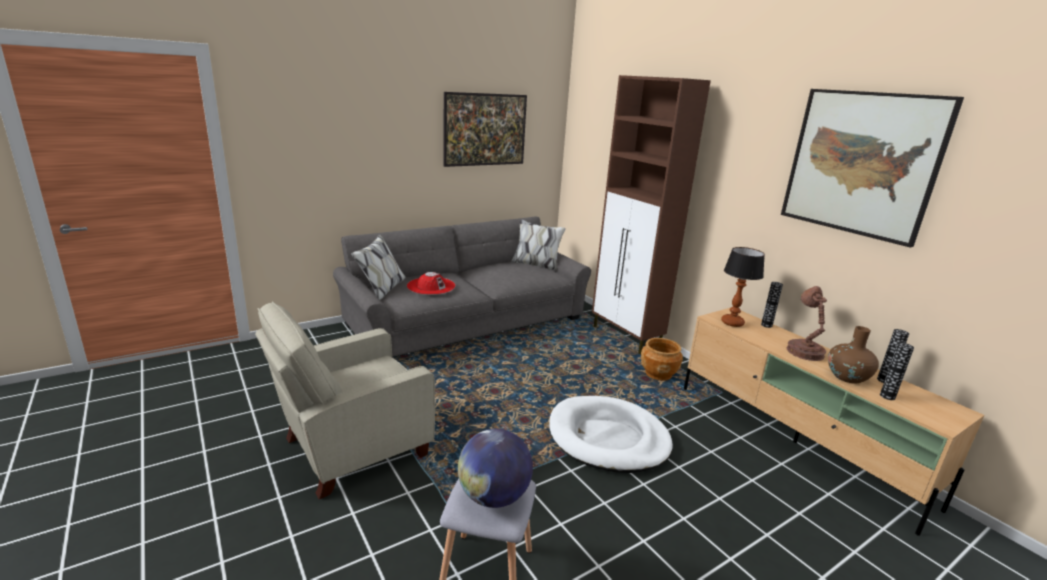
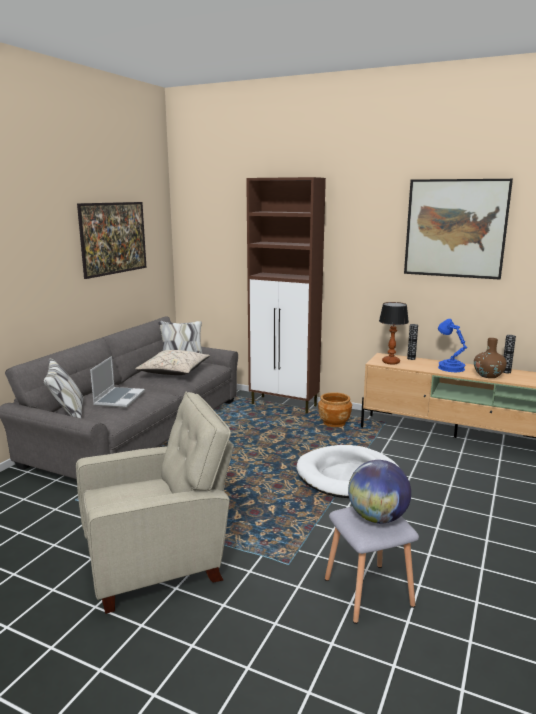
camera: 30 degrees left, 5 degrees down
beige armchair [255,301,435,499] -> beige armchair turned 135 degrees counterclockwise [76,392,234,614]
red hat [407,272,455,295] -> laptop [90,356,145,408]
brown table lamp [786,286,827,361] -> blue table lamp [438,319,467,372]
vase [880,343,914,400] -> none
none -> beige pillow [135,350,210,375]

